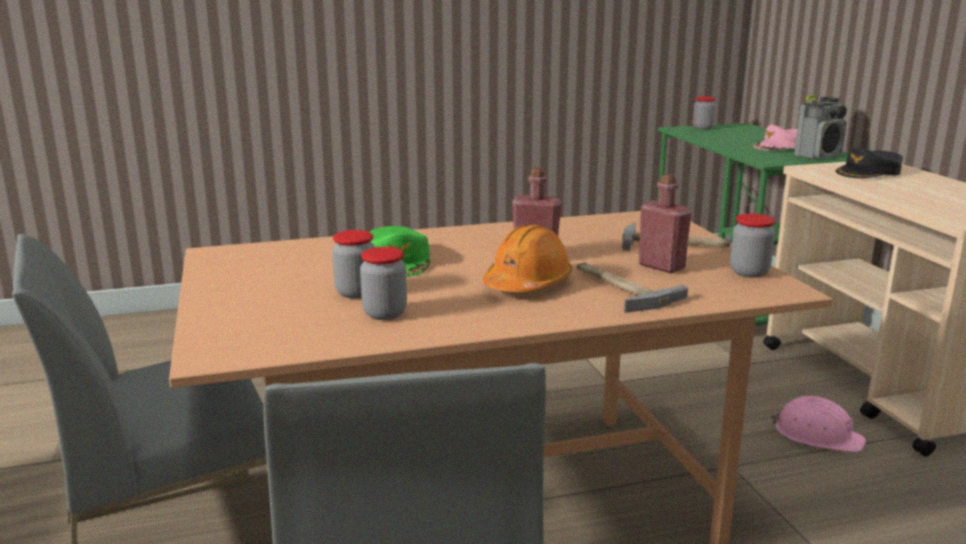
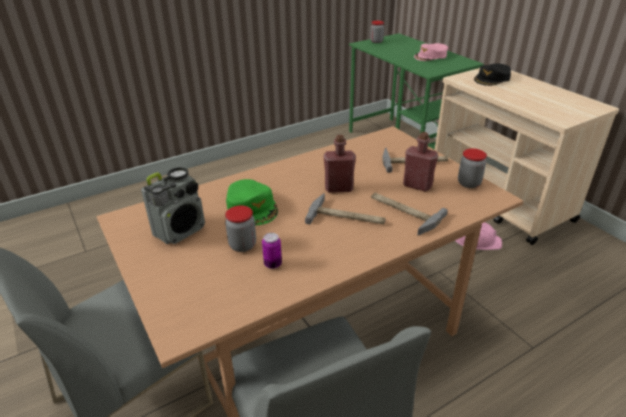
camera: 15 degrees left, 15 degrees up
jar [360,247,407,320] -> can [262,233,282,269]
orange hard hat [482,225,572,292] -> hammer [305,193,386,224]
radio [794,95,847,159] -> radio moved to [141,167,205,244]

